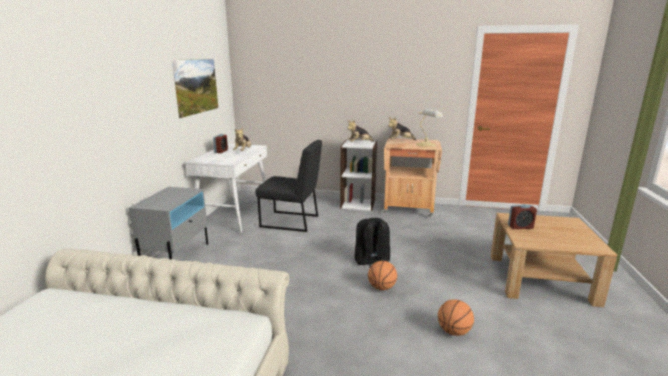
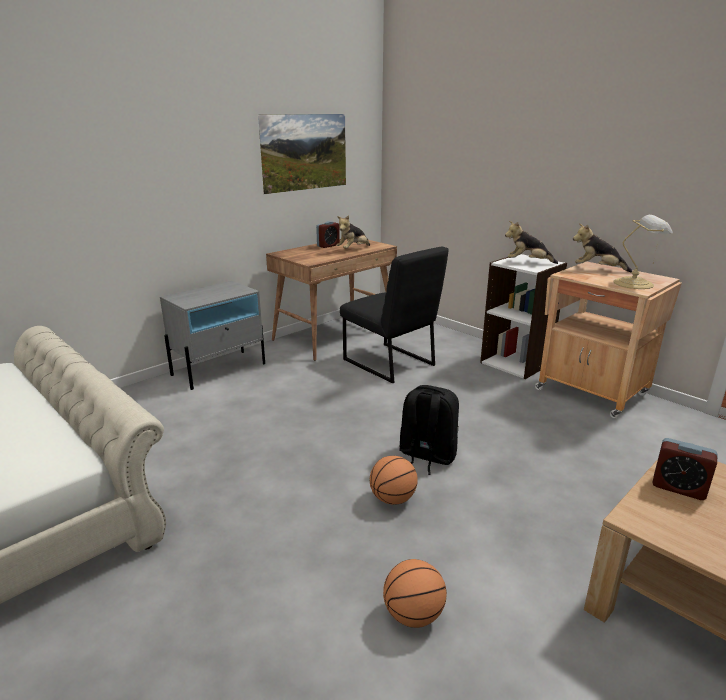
camera: 35 degrees right, 5 degrees up
white desk [185,144,272,233] -> brown desk [266,239,397,361]

